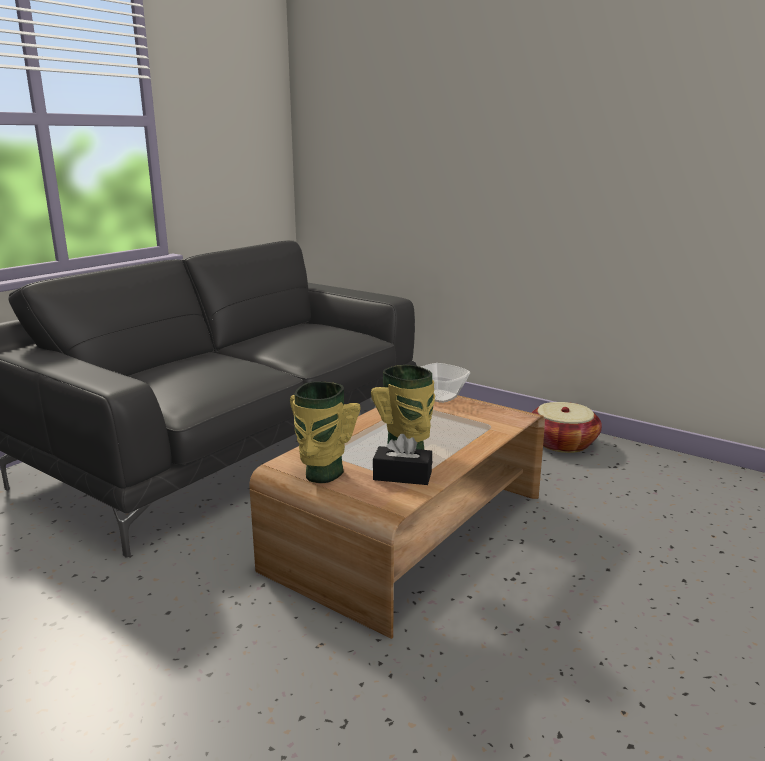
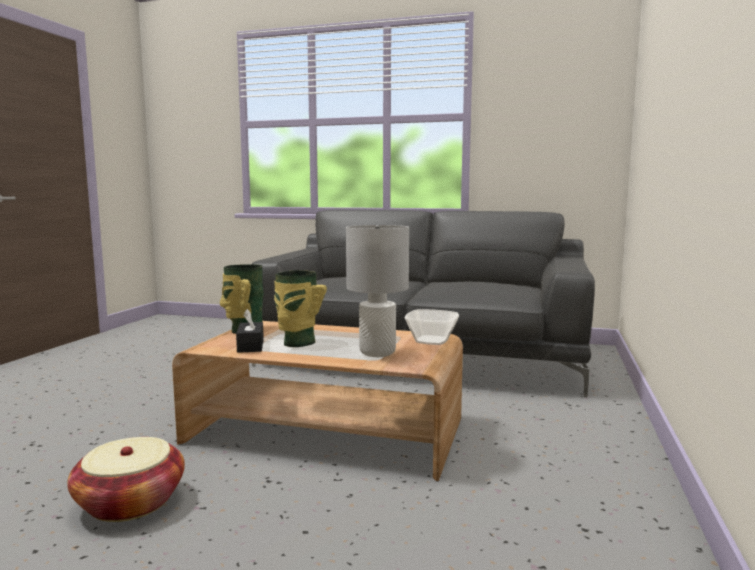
camera: 70 degrees right, 10 degrees down
basket [532,402,602,453] -> basket moved to [67,437,185,522]
none -> grey table lamp [346,225,409,357]

